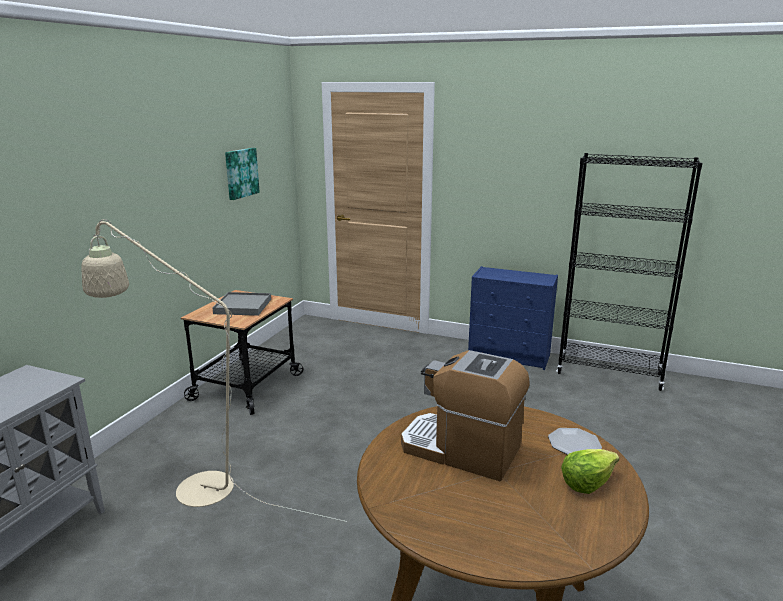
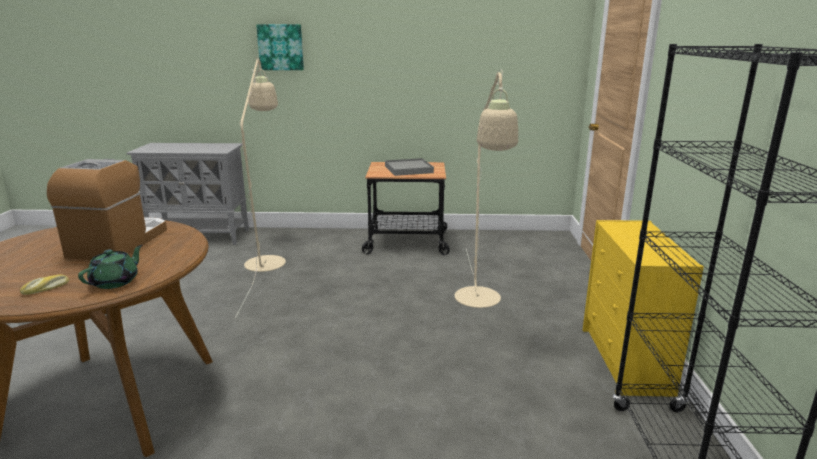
camera: 70 degrees right, 0 degrees up
picture [225,148,260,200] -> picture moved to [256,24,304,70]
blue dresser [468,266,558,370] -> yellow dresser [583,220,704,397]
plate [548,428,602,455] -> green teapot [78,245,143,289]
lettuce [561,449,619,494] -> bread [20,275,69,295]
none -> beige floor lamp [455,70,518,308]

